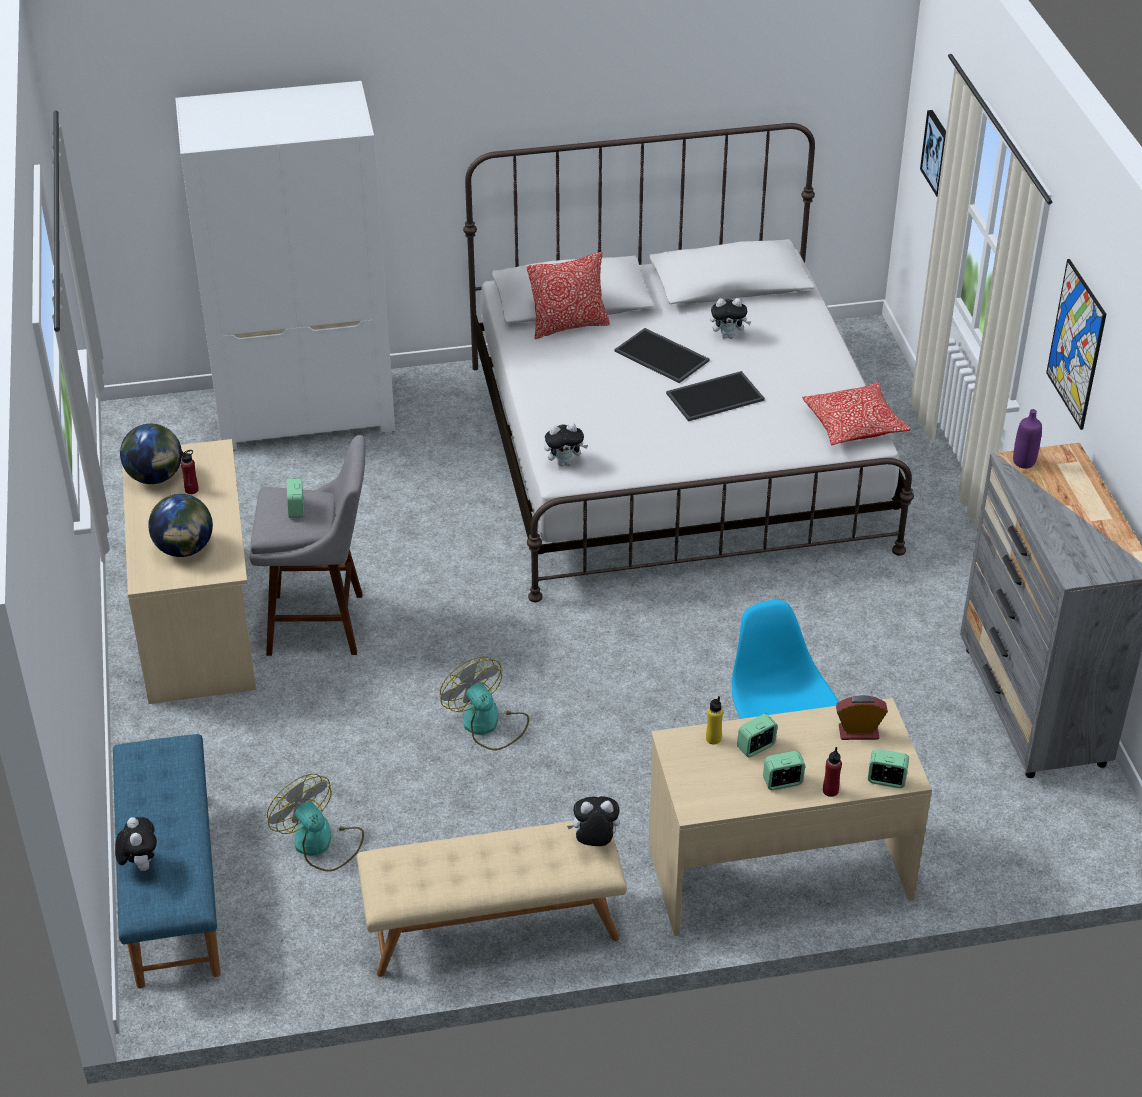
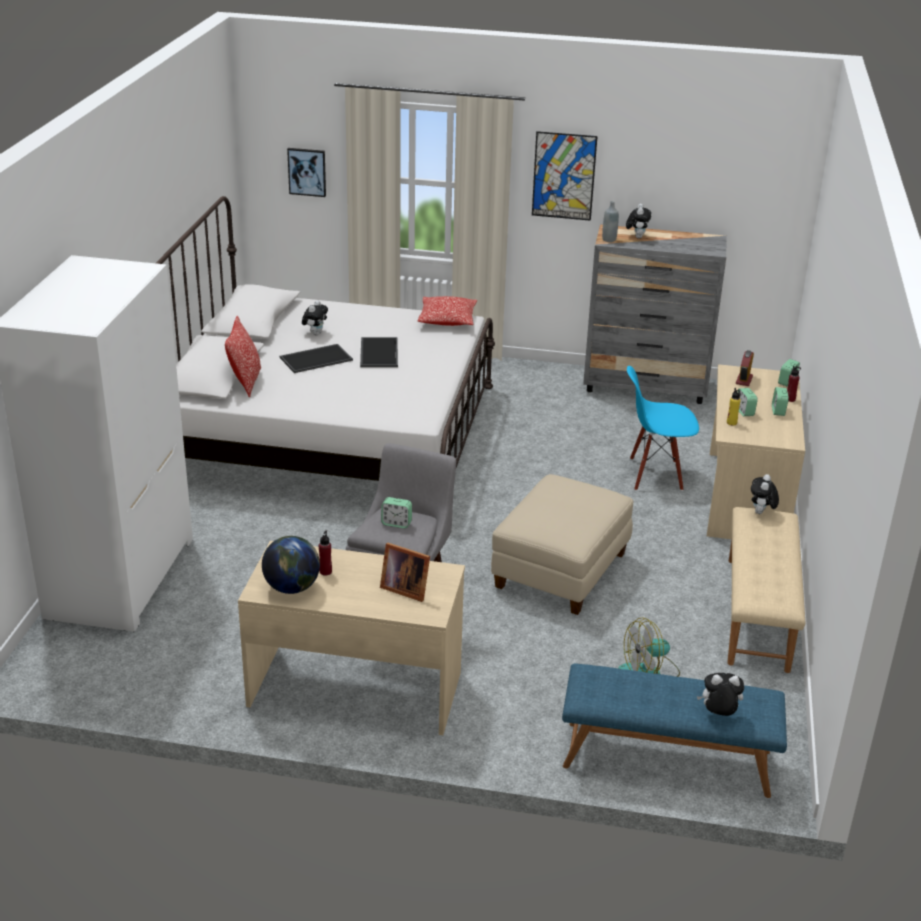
camera: 70 degrees left, 10 degrees down
globe [148,494,213,557] -> picture frame [380,543,430,602]
fan [440,657,529,750] -> beige ottoman [491,474,633,615]
plush toy [544,423,588,466] -> plush toy moved to [626,204,651,238]
purple bottle [1013,409,1042,469] -> grey bottle [602,201,619,242]

